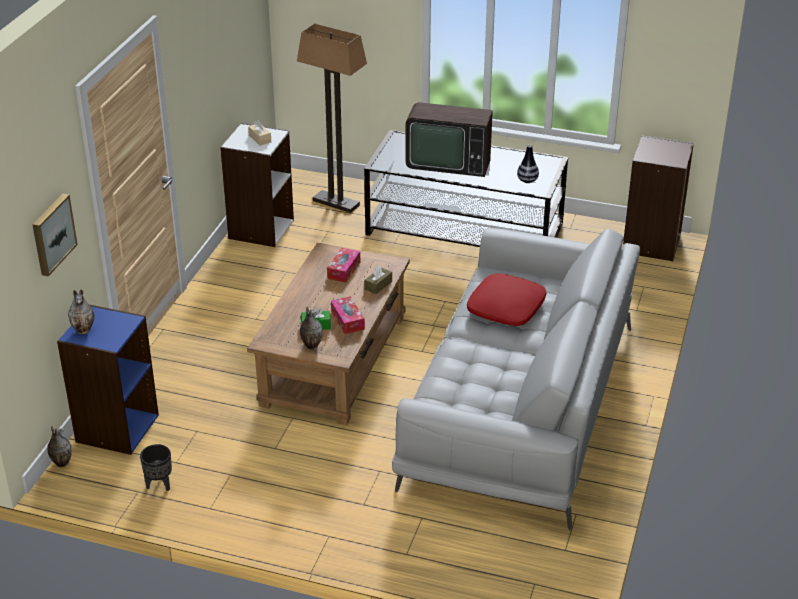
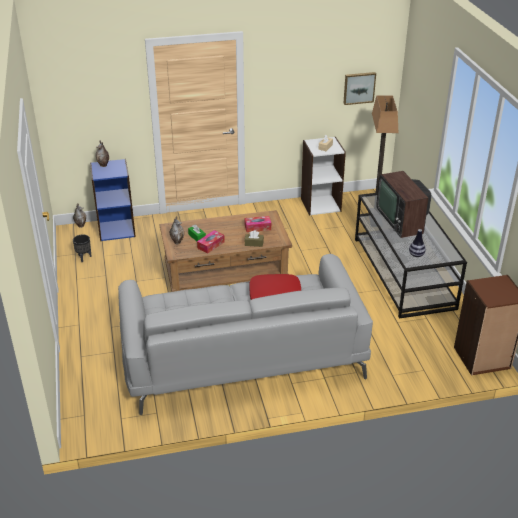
camera: 60 degrees right, 0 degrees up
picture [32,194,78,277] -> picture moved to [343,72,376,105]

